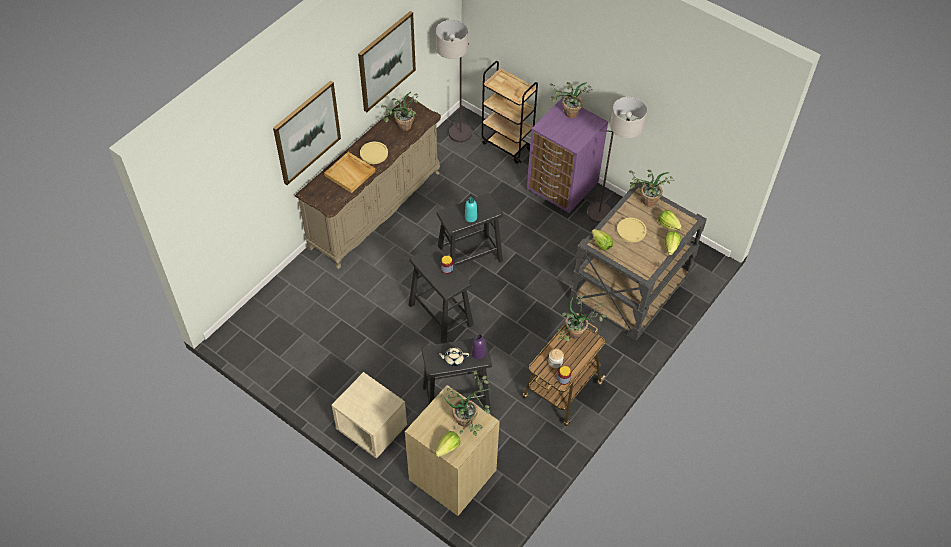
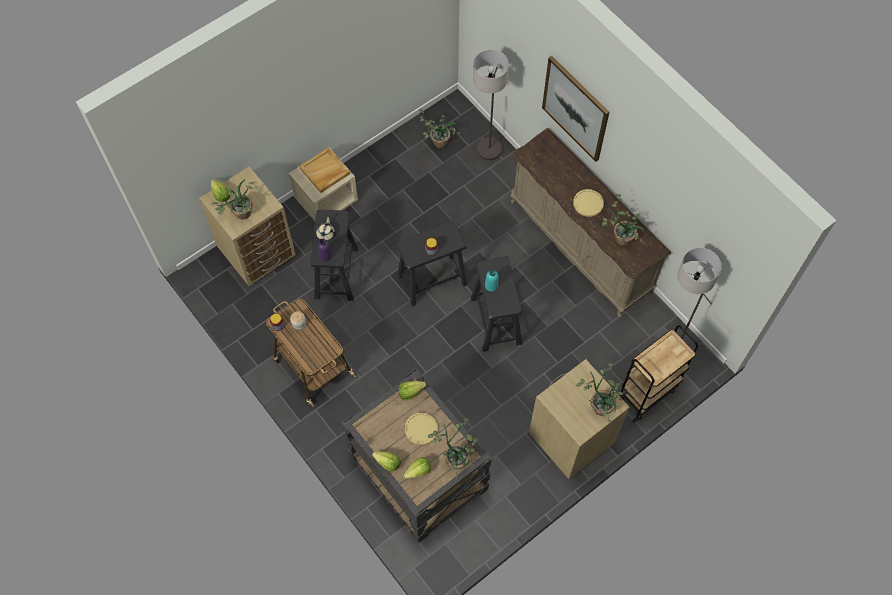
camera: 105 degrees right, 10 degrees up
beige tray [324,152,375,193] -> beige tray moved to [299,147,350,193]
picture [358,11,416,112] -> none
purple dresser [527,98,608,213] -> brown dresser [529,359,630,479]
potted plant [557,296,607,341] -> potted plant moved to [419,109,460,148]
grey floor lamp [587,97,647,223] -> grey floor lamp moved to [473,50,509,160]

